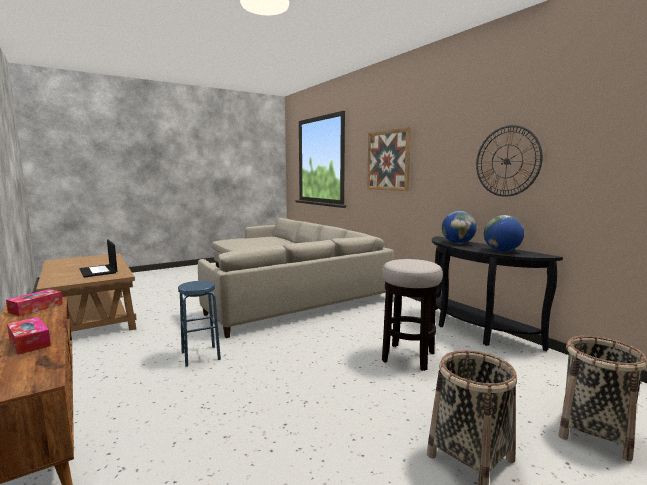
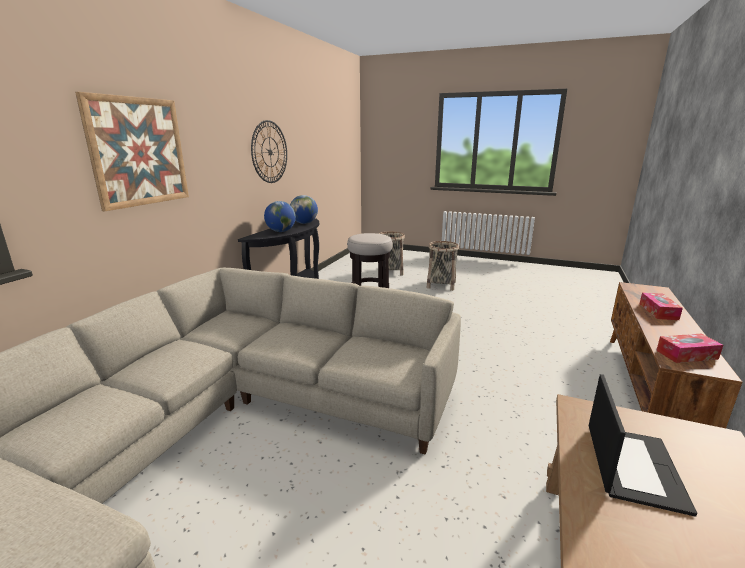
camera: 125 degrees left, 10 degrees up
blue stool [178,281,221,367] -> none

